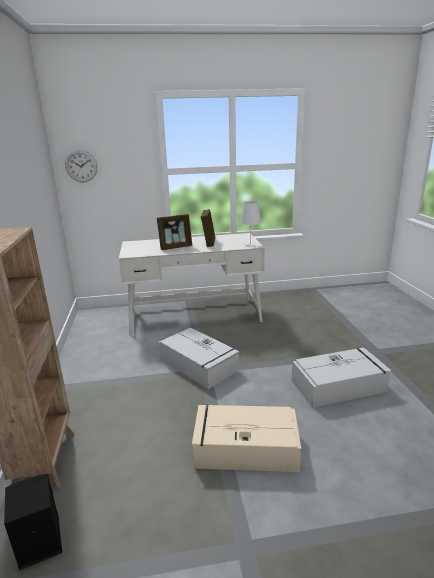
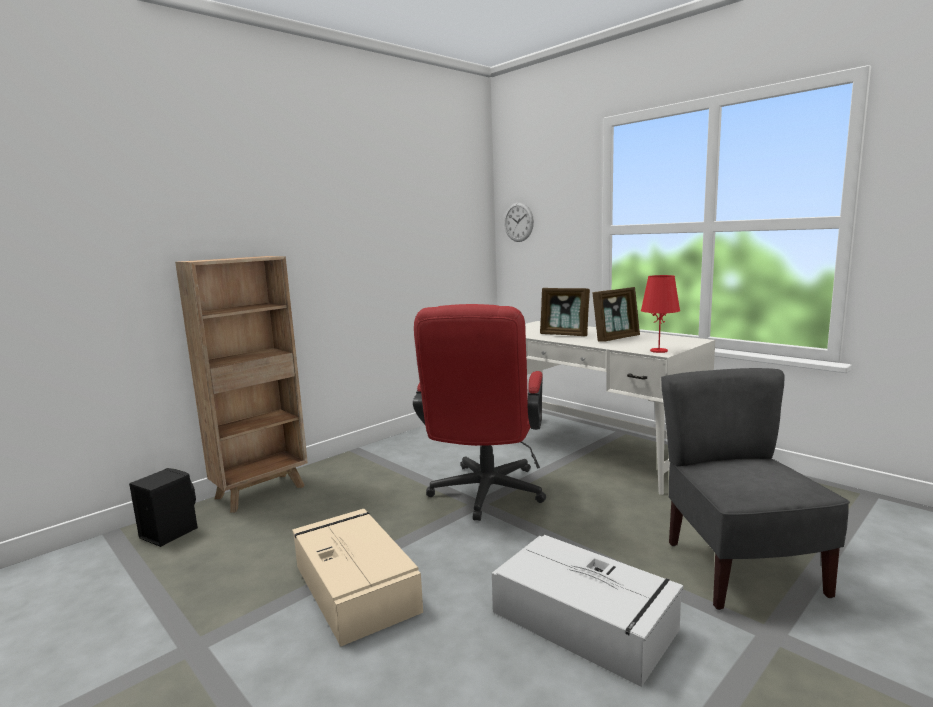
camera: 55 degrees right, 10 degrees down
grey storage box [159,328,239,389] -> red office chair [413,304,546,521]
white table lamp [240,201,261,247] -> red table lamp [641,275,680,353]
none -> grey chair [661,368,850,610]

